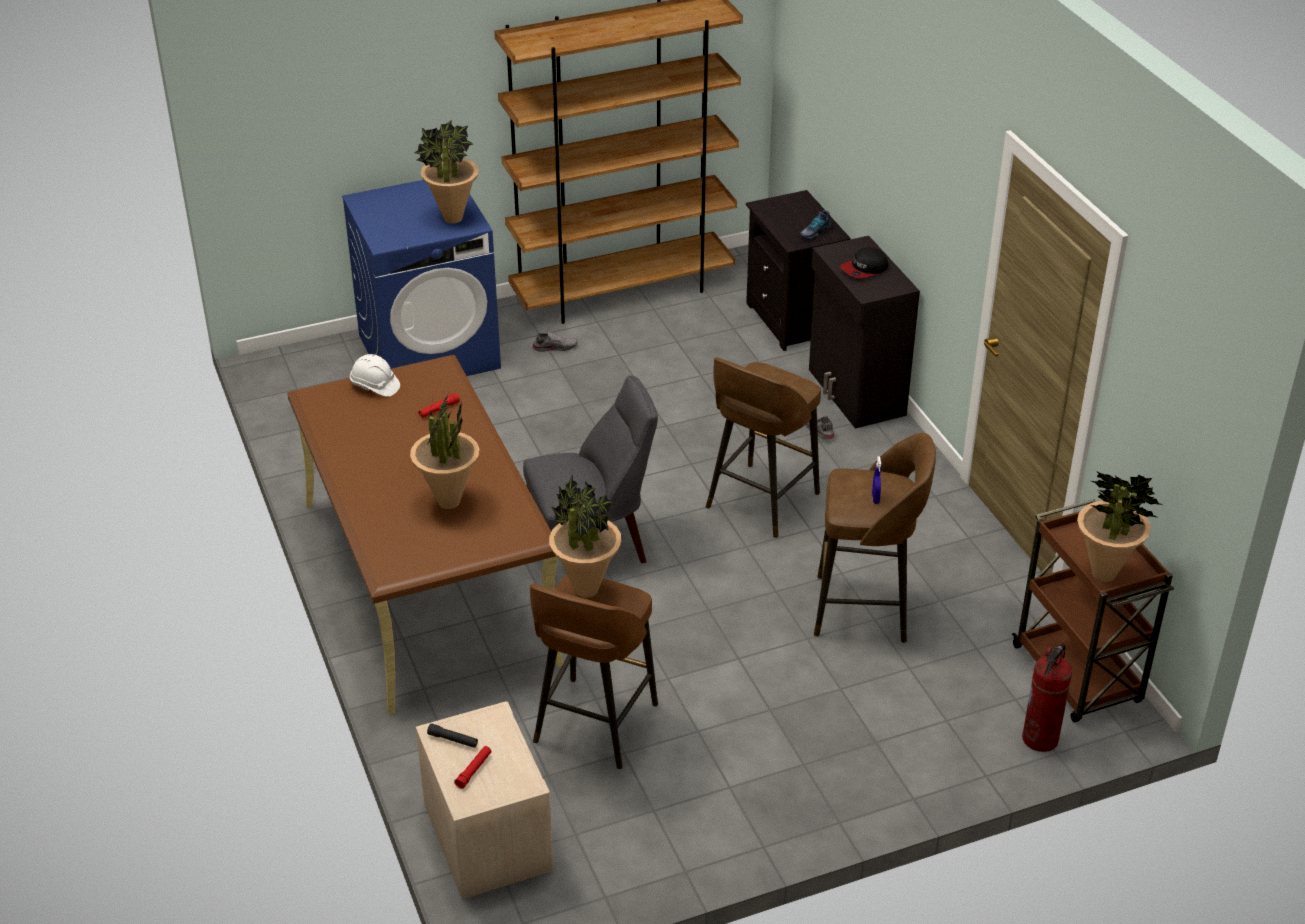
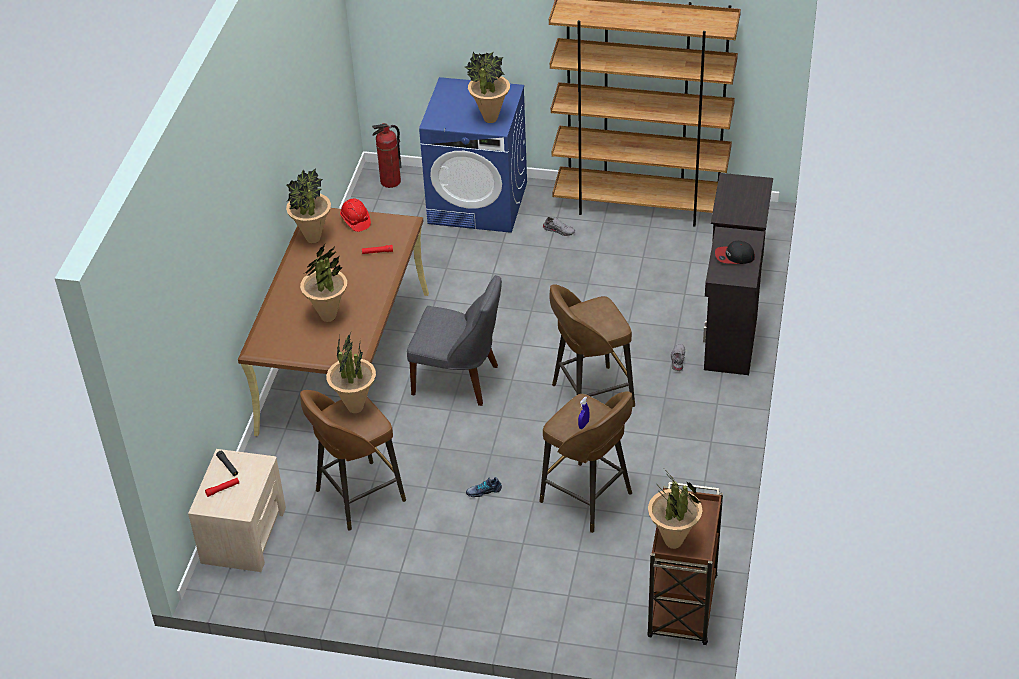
camera: 35 degrees right, 5 degrees up
white hard hat [350,354,400,397] -> red hard hat [340,199,371,232]
shoe [800,210,831,240] -> shoe moved to [466,477,502,497]
fire extinguisher [1022,644,1072,752] -> fire extinguisher moved to [372,123,402,188]
none -> potted plant [286,168,331,243]

